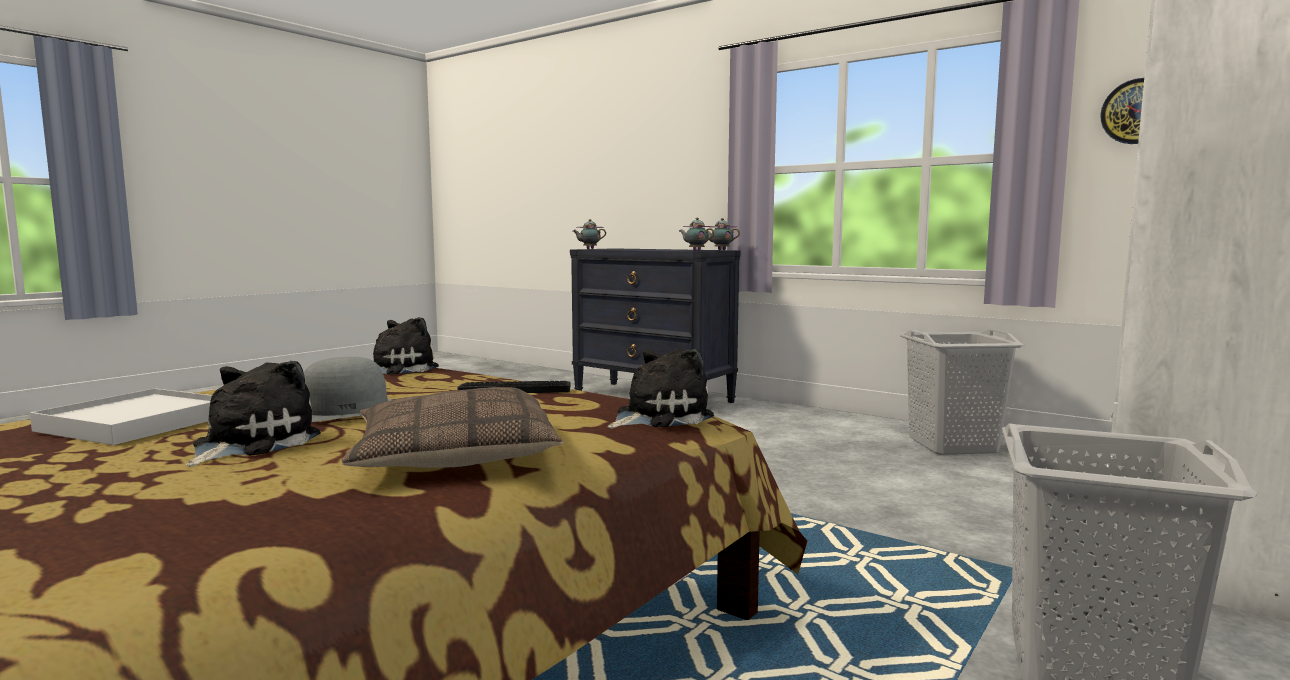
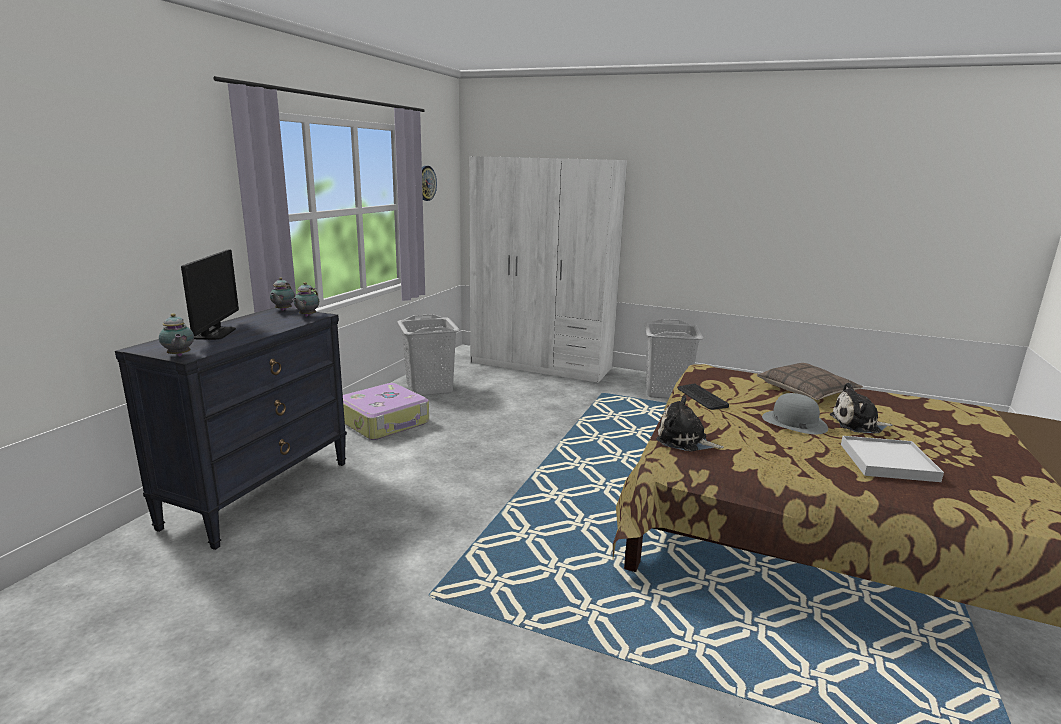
camera: 105 degrees left, 10 degrees up
plush toy [608,349,714,429] -> none
none -> monitor [181,250,239,340]
none -> suitcase [343,383,429,440]

